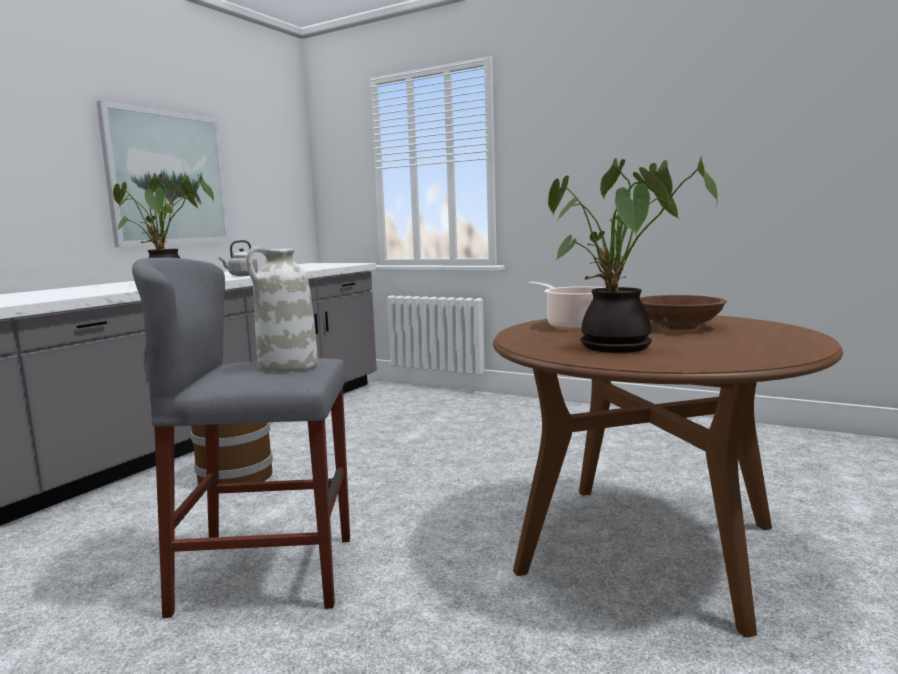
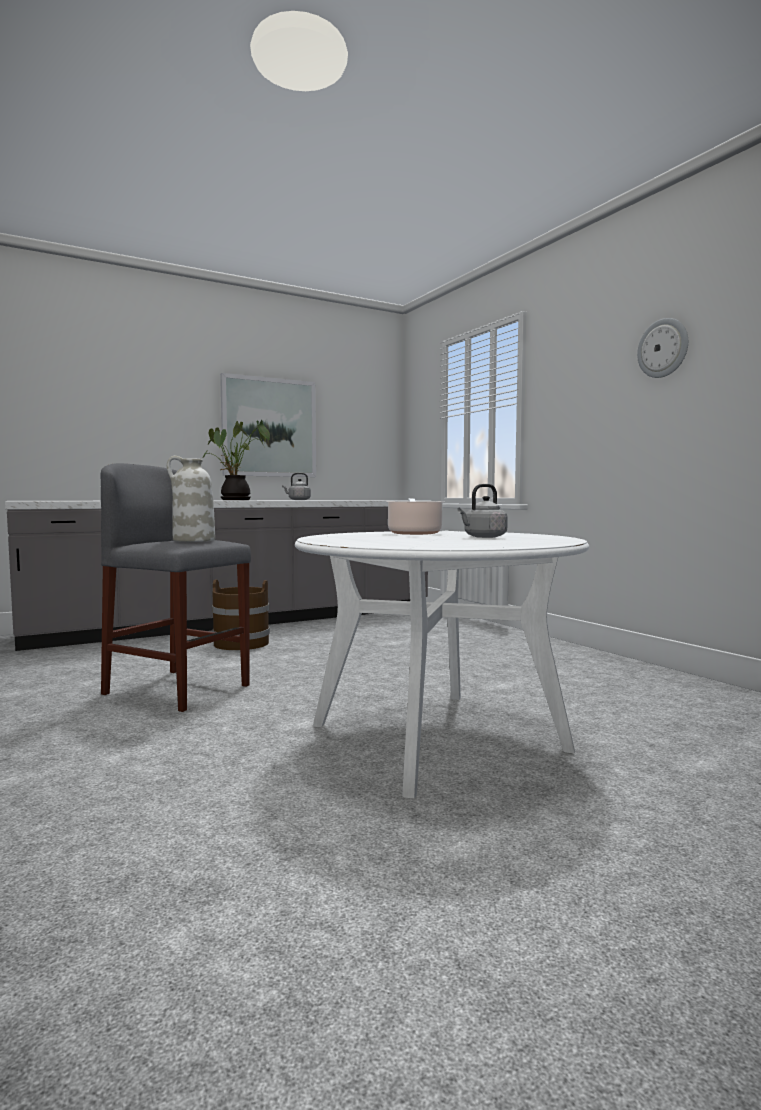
camera: 30 degrees right, 5 degrees down
brown dining table [493,315,843,638] -> white dining table [295,531,590,798]
potted plant [548,153,718,353] -> none
brown bowl [640,295,727,330] -> grey kettle [457,484,508,538]
none -> wall clock [637,318,688,378]

